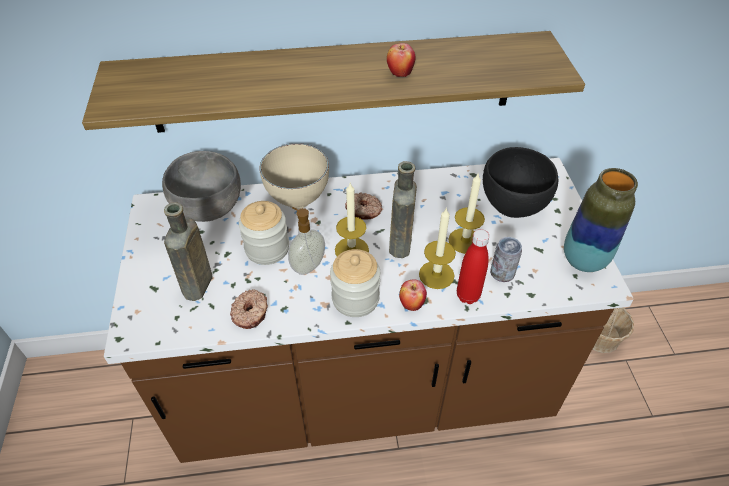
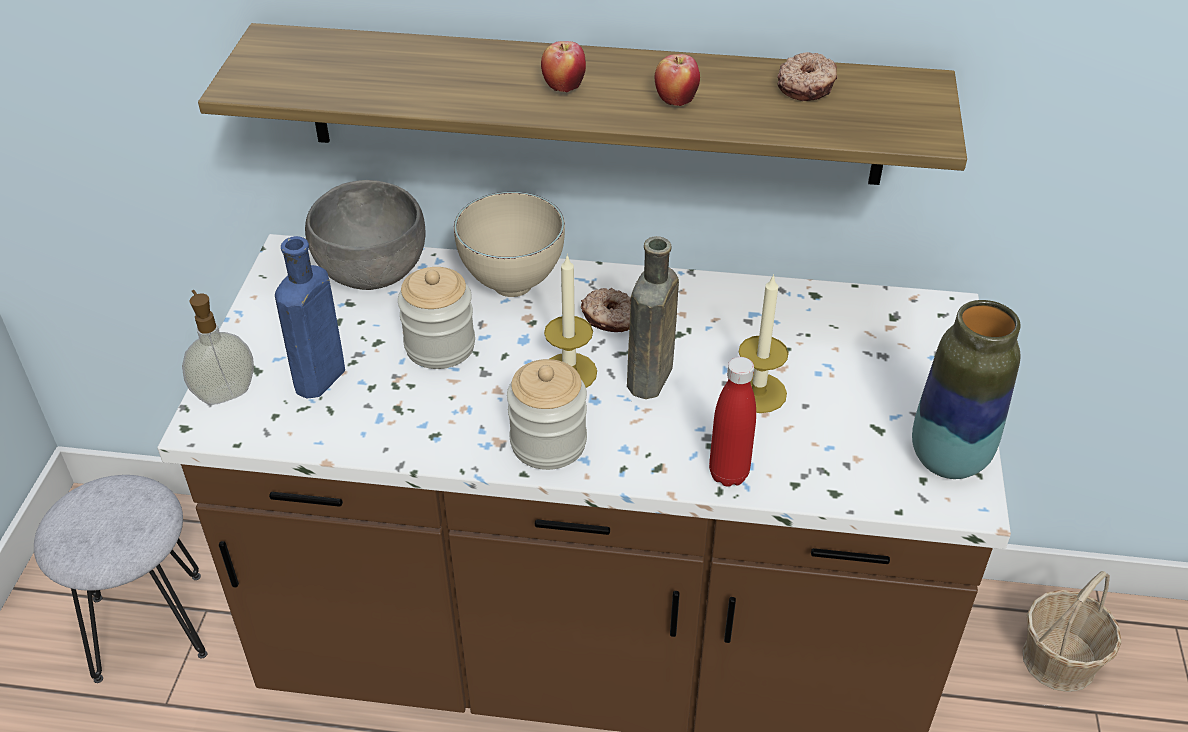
camera: 15 degrees right, 5 degrees down
brown bottle [164,202,213,301] -> blue bottle [275,236,345,399]
donut [230,289,268,329] -> donut moved to [777,52,837,101]
soap dispenser [288,207,325,275] -> soap dispenser moved to [182,290,254,405]
apple [399,280,427,311] -> apple moved to [541,41,586,92]
candle [419,207,456,289] -> none
black bowl [483,147,558,218] -> none
can [490,237,522,282] -> none
none -> grey stool [34,475,207,683]

